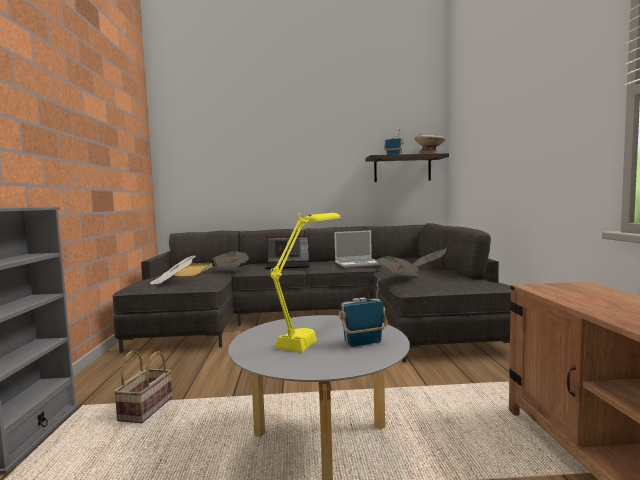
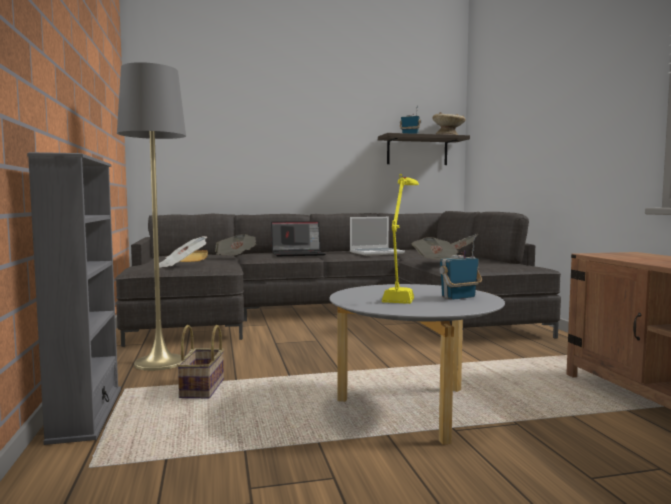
camera: 10 degrees left, 0 degrees up
none -> grey floor lamp [117,62,186,371]

